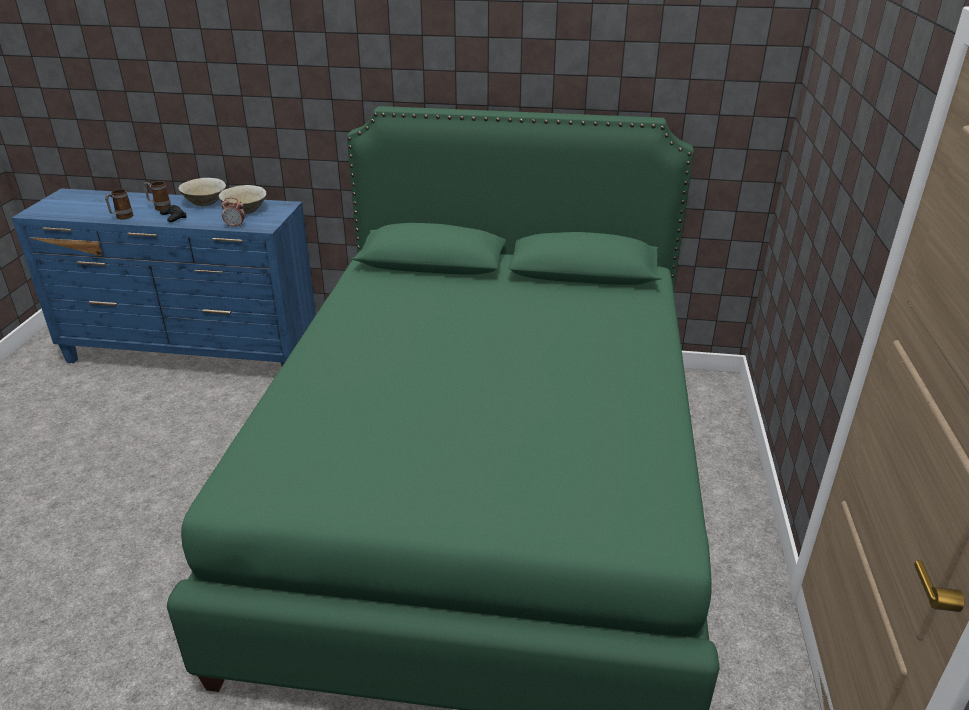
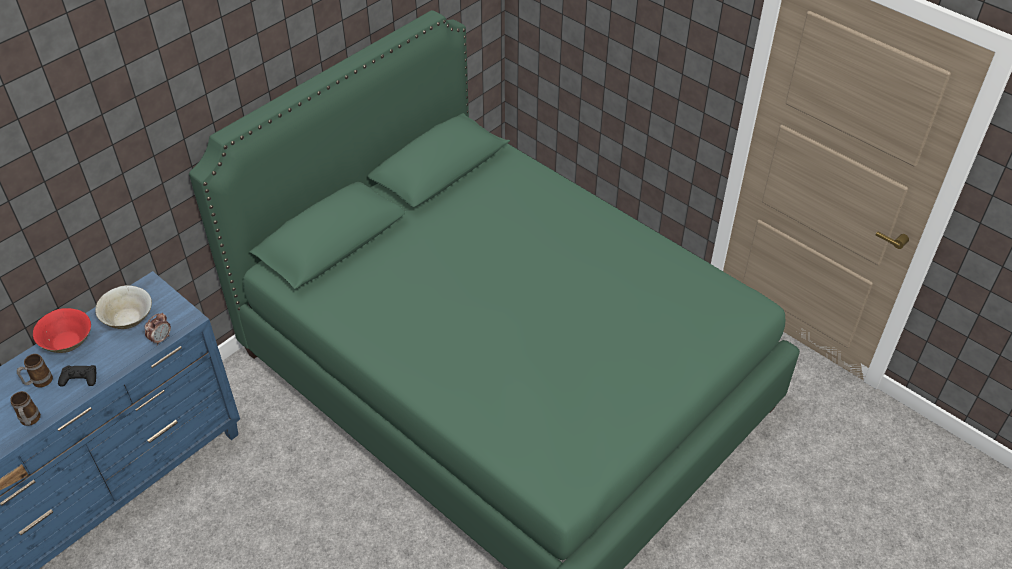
camera: 55 degrees left, 15 degrees up
beige bowl [179,178,226,206] -> red bowl [33,308,91,353]

